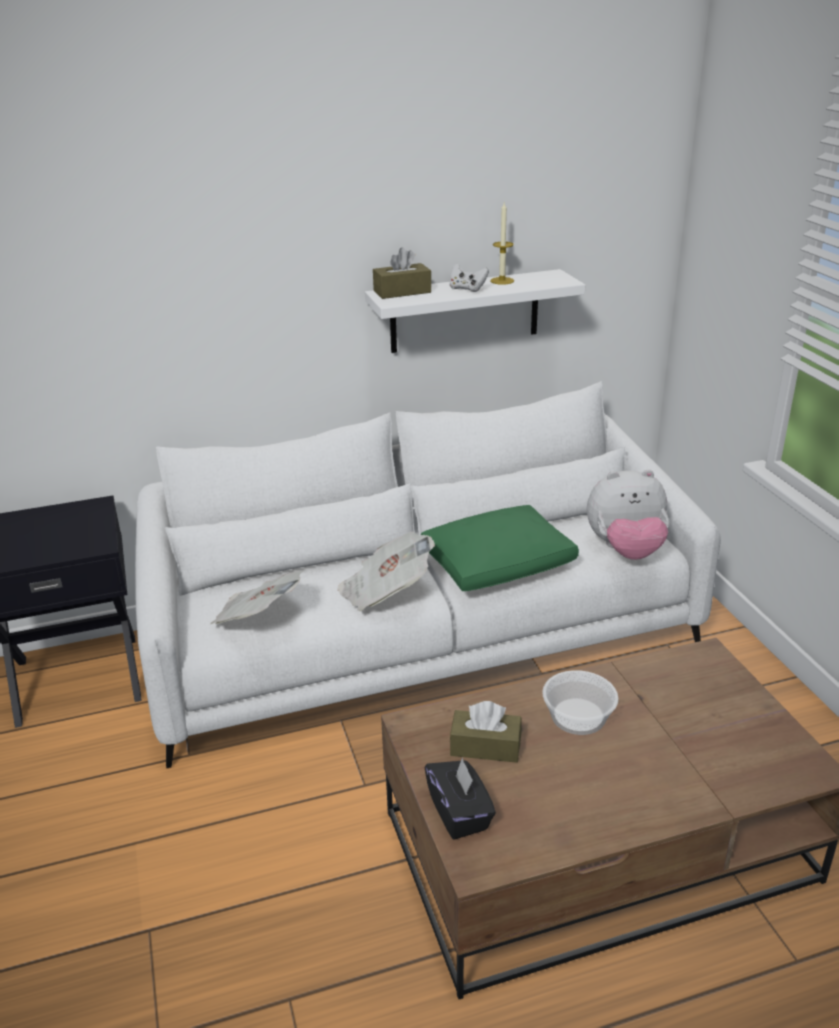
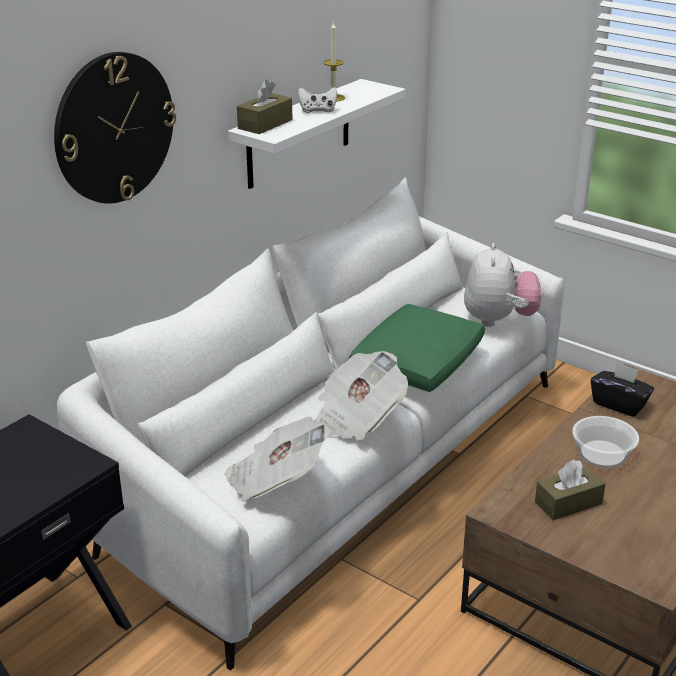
camera: 35 degrees left, 0 degrees up
black tissue box [425,757,496,840] -> black tissue box moved to [591,362,654,417]
plush toy [587,469,669,560] -> plush toy turned 45 degrees counterclockwise [464,243,541,327]
none -> wall clock [54,52,176,204]

